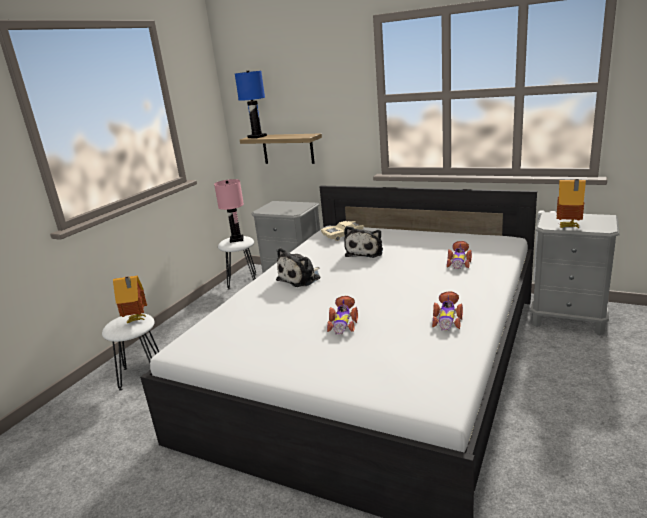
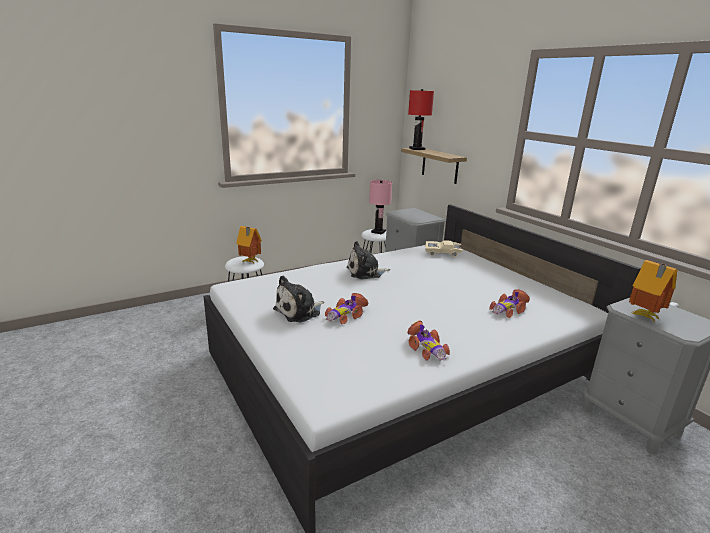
camera: 30 degrees right, 0 degrees up
blue table lamp [235,71,267,138] -> red table lamp [408,89,434,150]
plush toy [344,226,383,258] -> plush toy moved to [273,276,324,322]
toy car [432,291,463,331] -> toy car turned 75 degrees counterclockwise [407,320,450,361]

